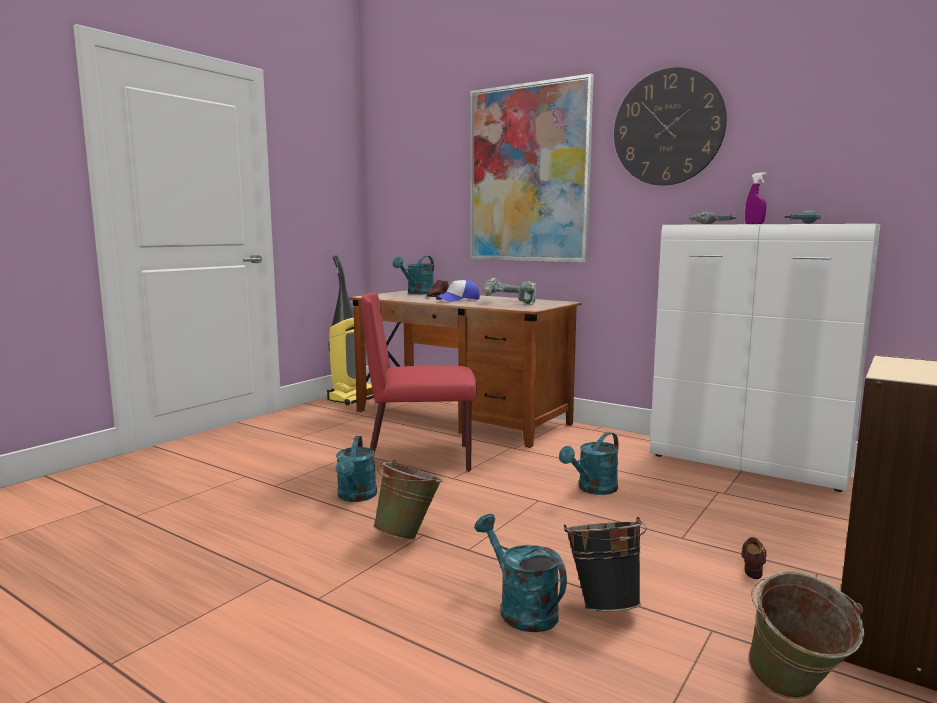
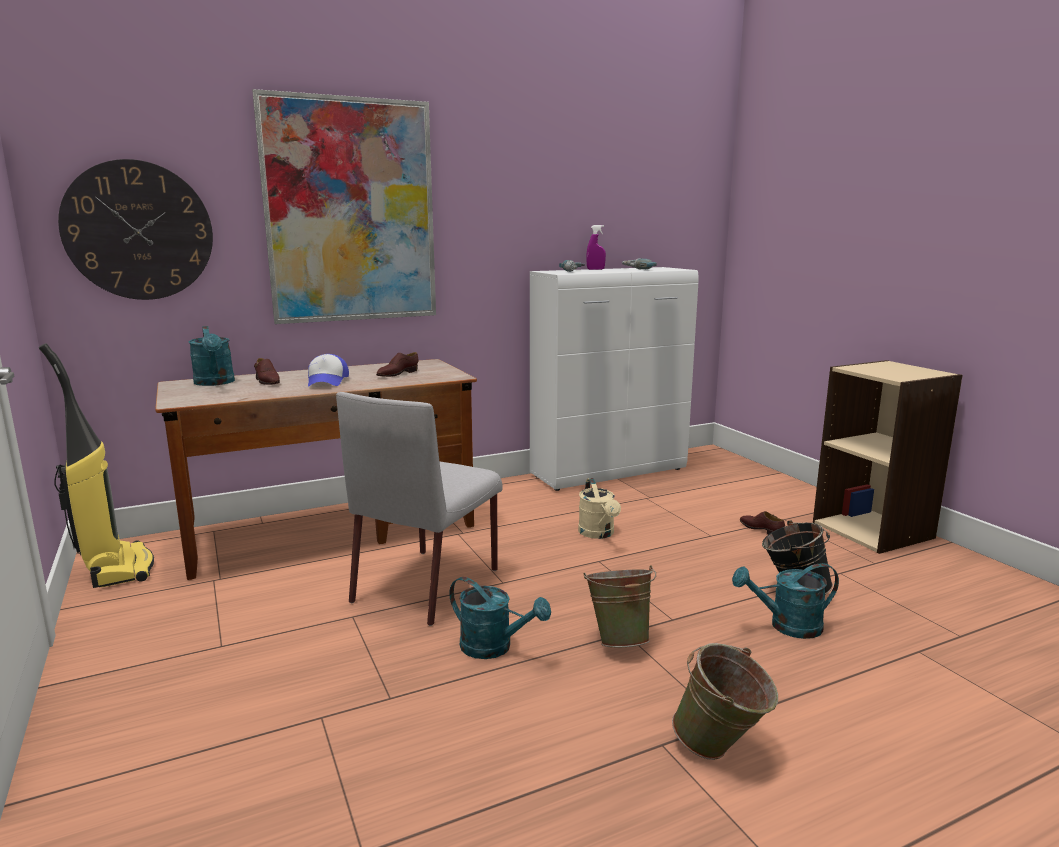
camera: 60 degrees left, 5 degrees up
red chair [361,292,477,472] -> grey chair [336,392,503,626]
power drill [483,277,536,305] -> brown shoe [376,352,418,377]
turquoise watering can [559,432,619,495] -> beige watering can [578,478,621,539]
wall clock [614,67,727,186] -> wall clock moved to [58,159,213,300]
green bucket [748,571,864,699] -> green bucket moved to [672,643,778,760]

